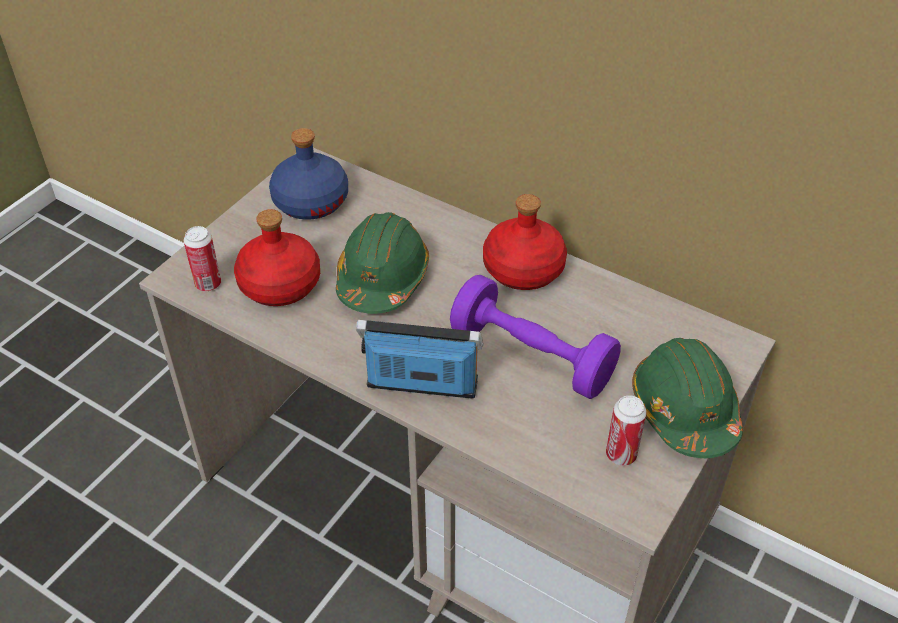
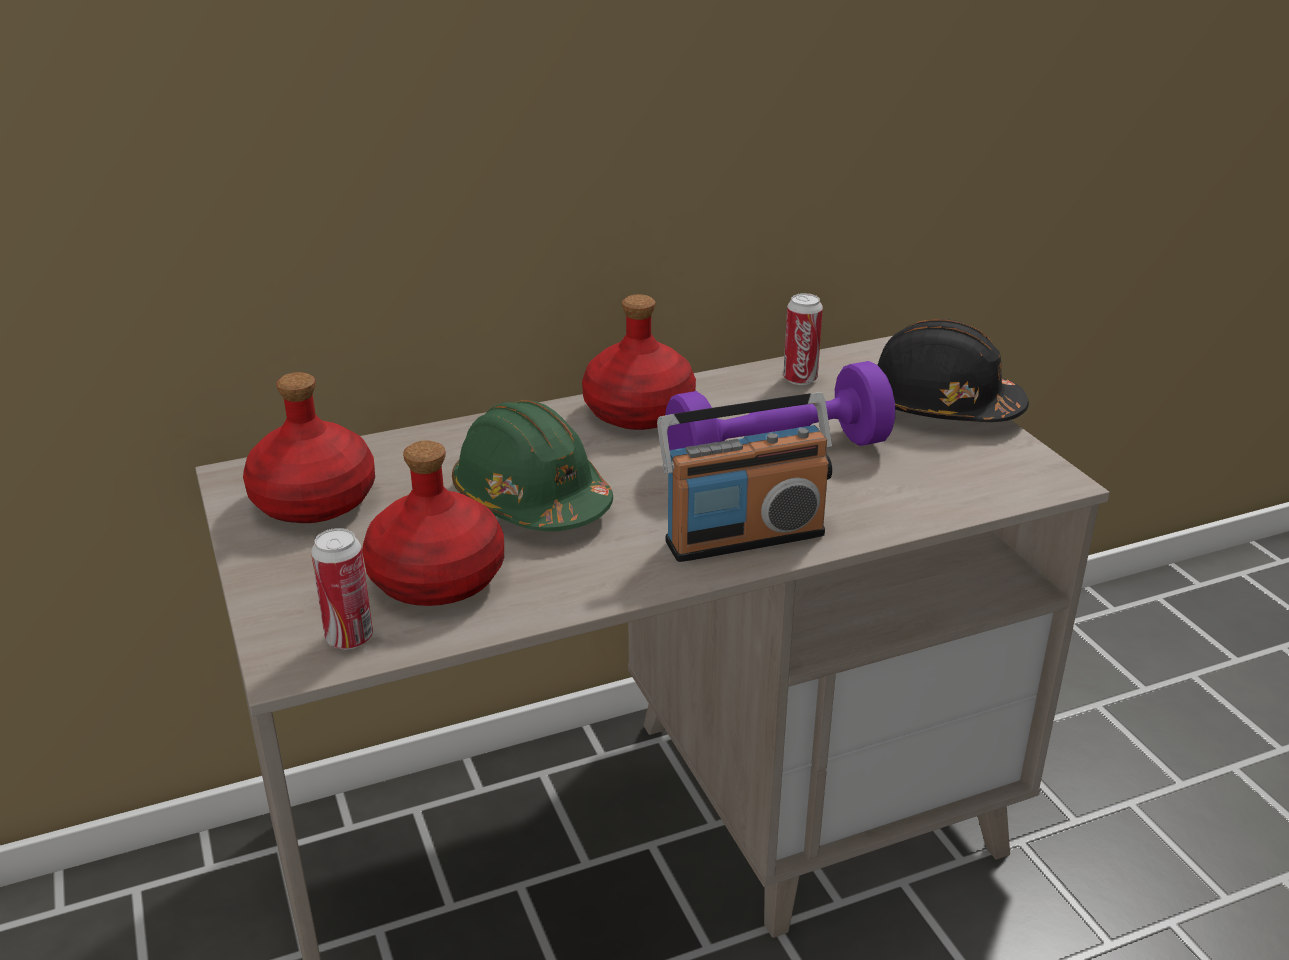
camera: 55 degrees left, 15 degrees down
blue bottle [269,128,348,220] -> red bottle [243,372,375,523]
radio [356,320,483,398] -> radio turned 150 degrees counterclockwise [657,392,832,562]
can [606,395,646,466] -> can moved to [783,293,823,385]
green hard hat [632,338,743,458] -> black hard hat [878,319,1029,422]

